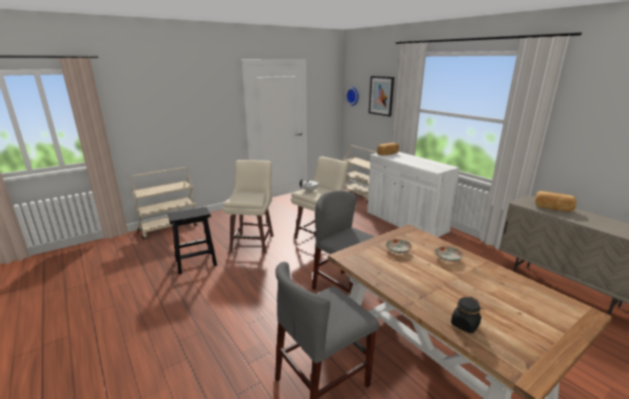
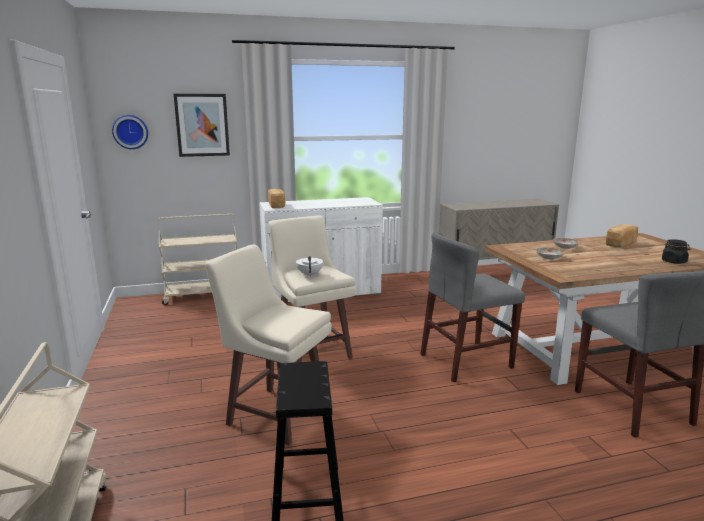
camera: 70 degrees left, 5 degrees down
bread [535,191,576,212] -> bread moved to [606,224,638,247]

